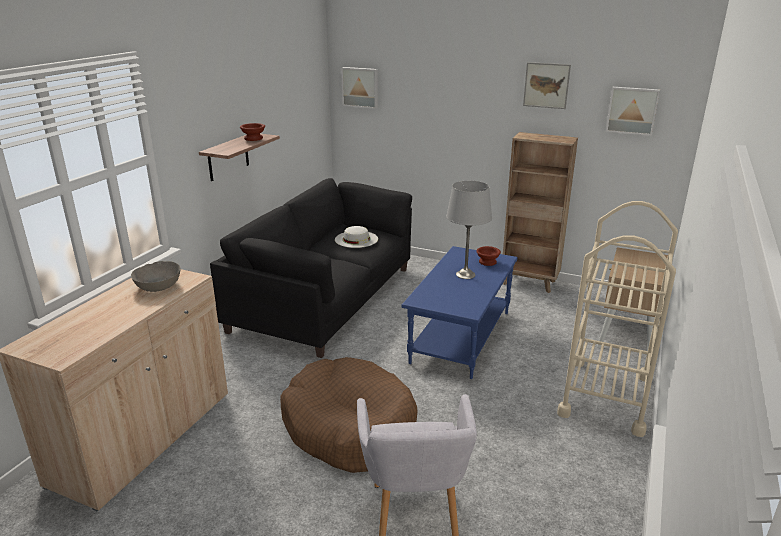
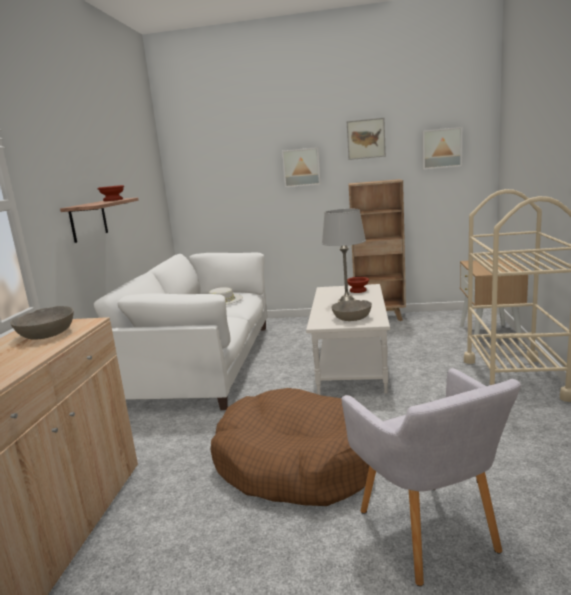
camera: 15 degrees left, 10 degrees down
black sofa [210,178,412,358] -> white sofa [94,253,268,410]
picture [341,67,378,109] -> picture moved to [282,147,321,188]
blue coffee table [402,246,518,379] -> white coffee table [306,284,390,395]
none -> grey bowl [331,300,372,321]

